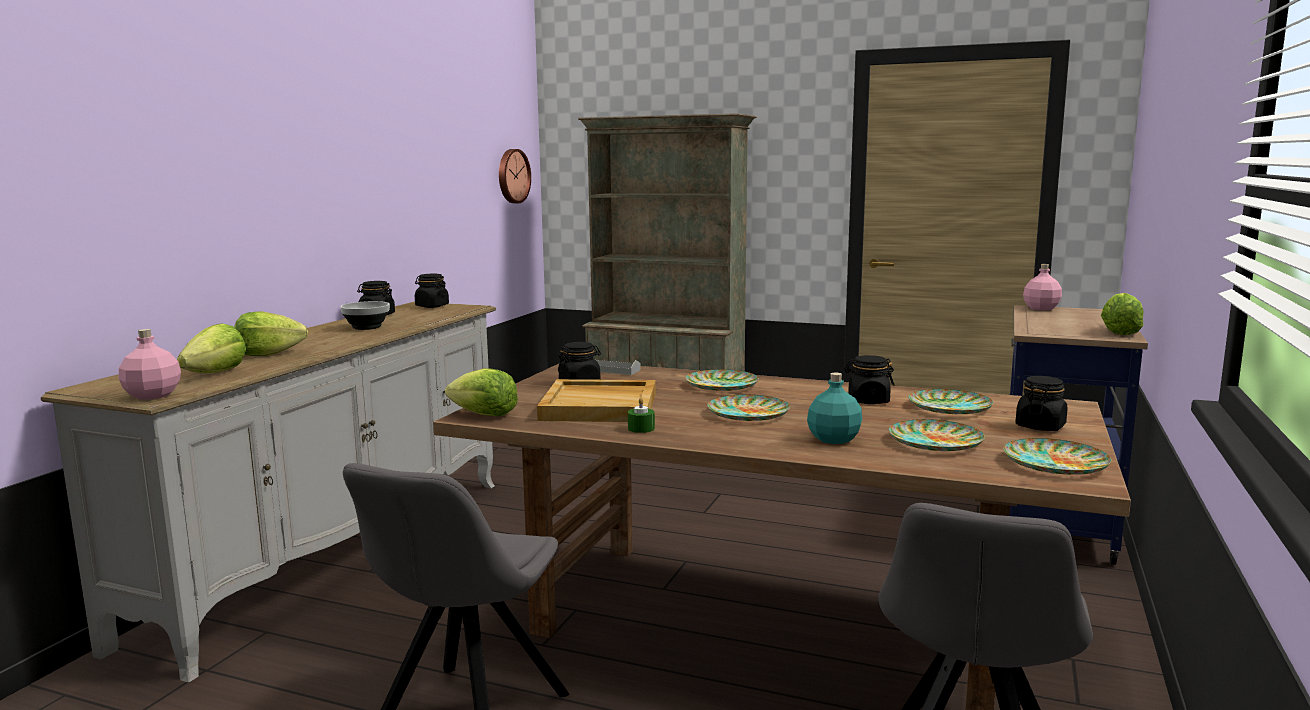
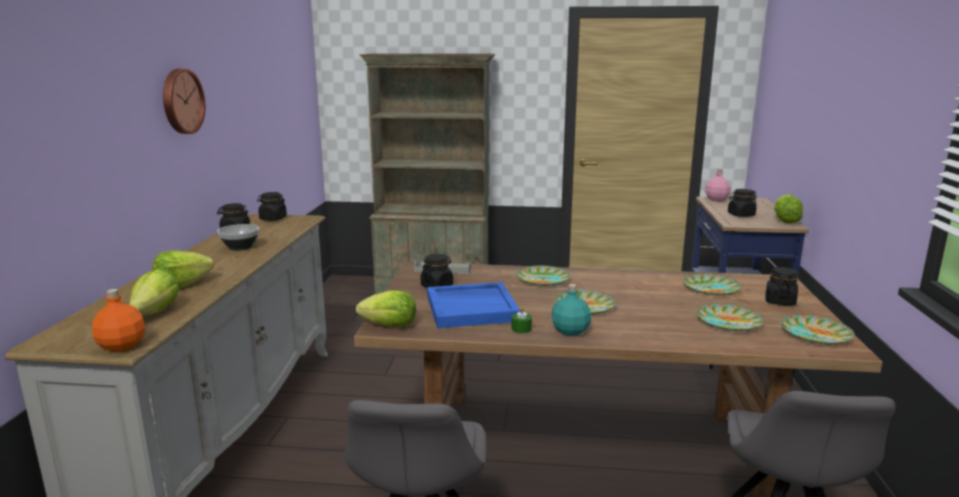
camera: 15 degrees left, 5 degrees up
pink bottle [119,329,181,400] -> orange bottle [92,289,145,352]
wall clock [499,149,531,203] -> wall clock moved to [163,69,205,134]
beige tray [537,379,656,422] -> blue tray [427,282,521,328]
turquoise bottle [807,373,862,444] -> turquoise bottle moved to [552,284,591,336]
black jar [844,355,894,404] -> black jar moved to [728,189,757,217]

